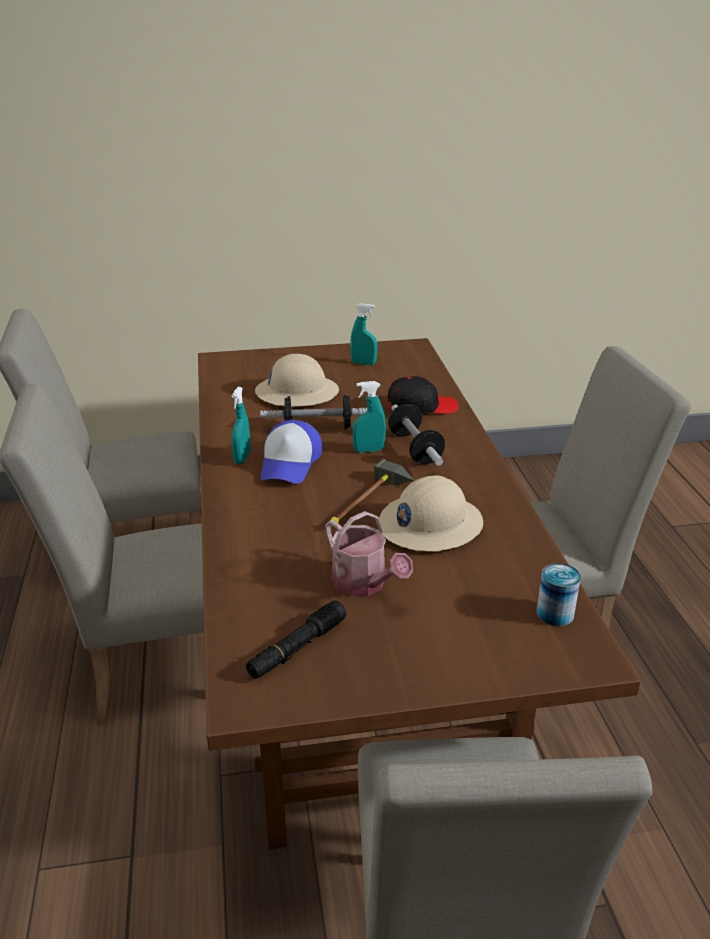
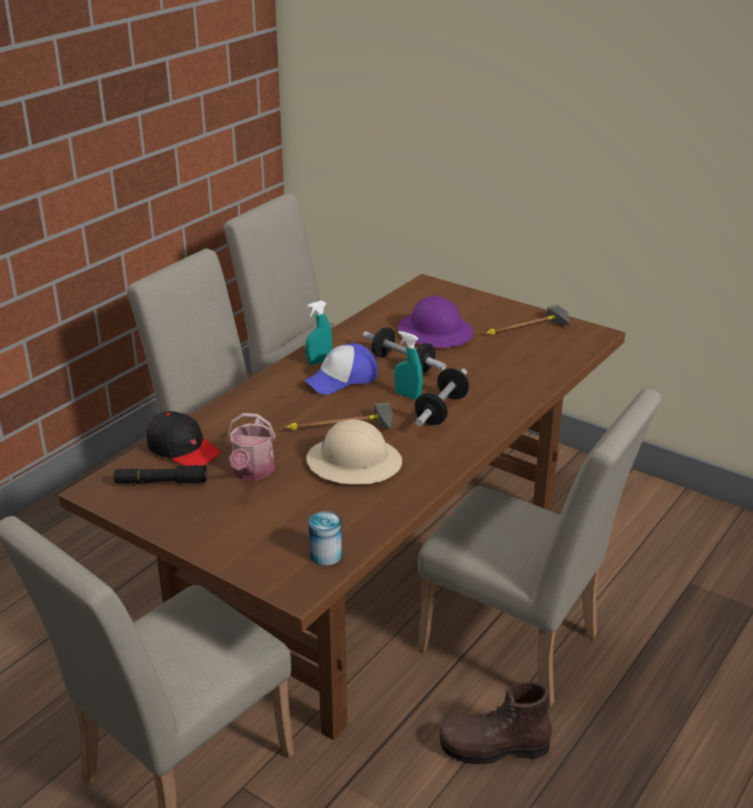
camera: 45 degrees right, 0 degrees up
beige hard hat [255,354,339,407] -> purple hard hat [398,296,473,348]
turquoise spray bottle [350,303,378,365] -> hammer [487,305,571,335]
black cap [388,376,458,415] -> black cap moved to [146,411,220,466]
none -> brown boot [439,682,552,764]

